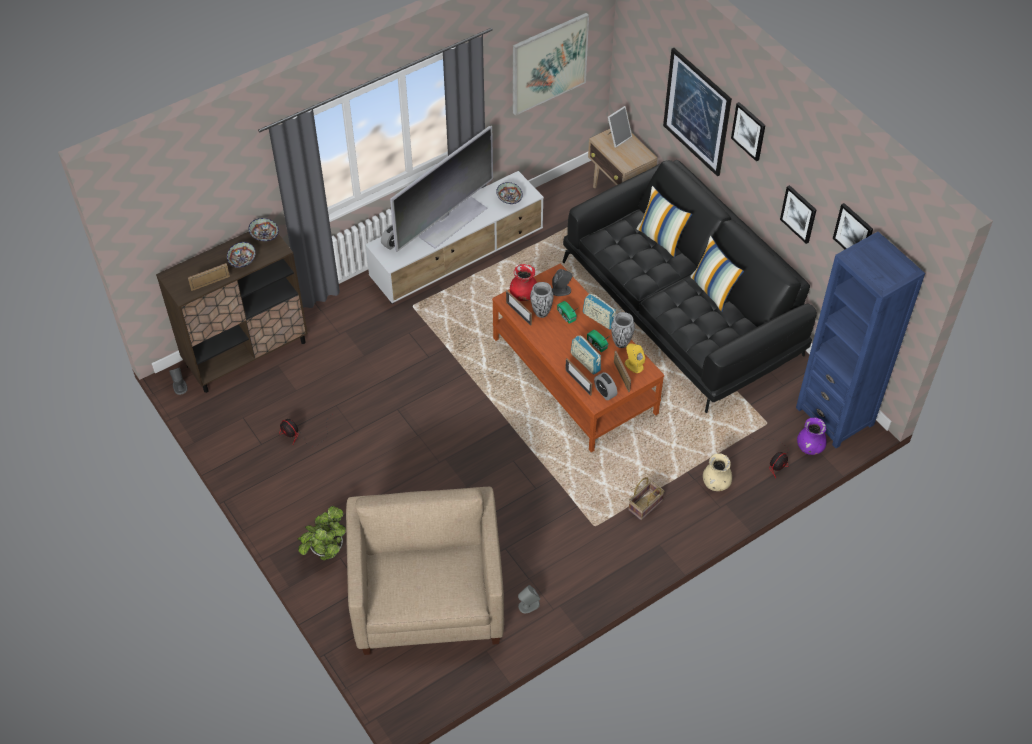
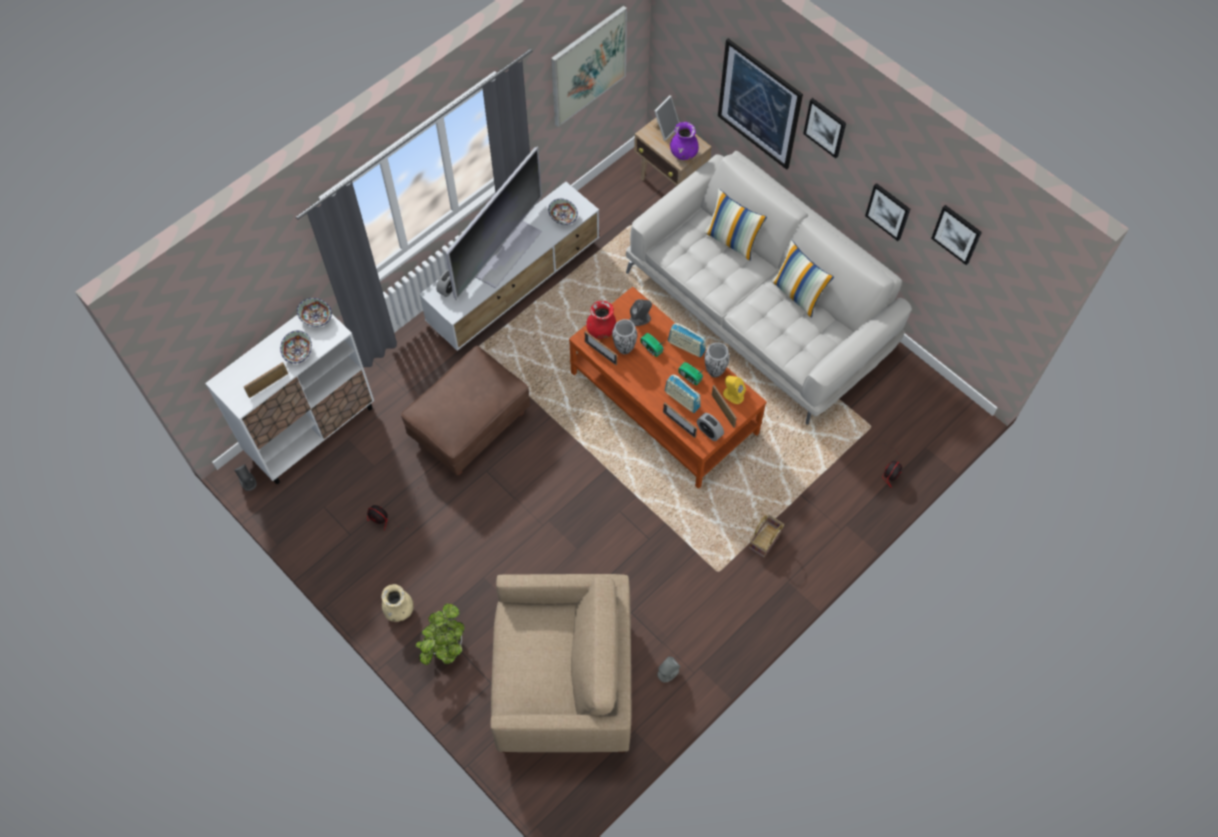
camera: 10 degrees left, 10 degrees up
brown cabinet [156,232,308,393] -> white cabinet [205,314,374,484]
beige armchair [346,487,504,655] -> beige armchair turned 105 degrees clockwise [490,574,631,753]
black sofa [562,160,817,413] -> white sofa [626,151,912,425]
beige vase [703,453,732,491] -> beige vase moved to [381,584,414,622]
blue bookcase [796,232,925,448] -> none
purple vase [797,417,827,455] -> purple vase moved to [670,122,699,160]
none -> brown ottoman [401,346,530,475]

